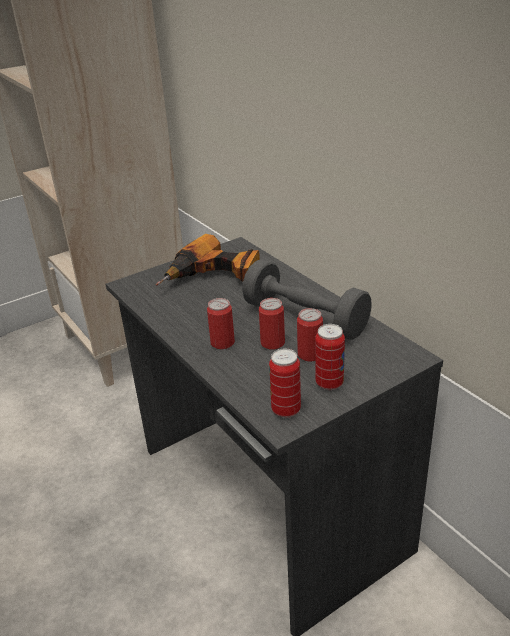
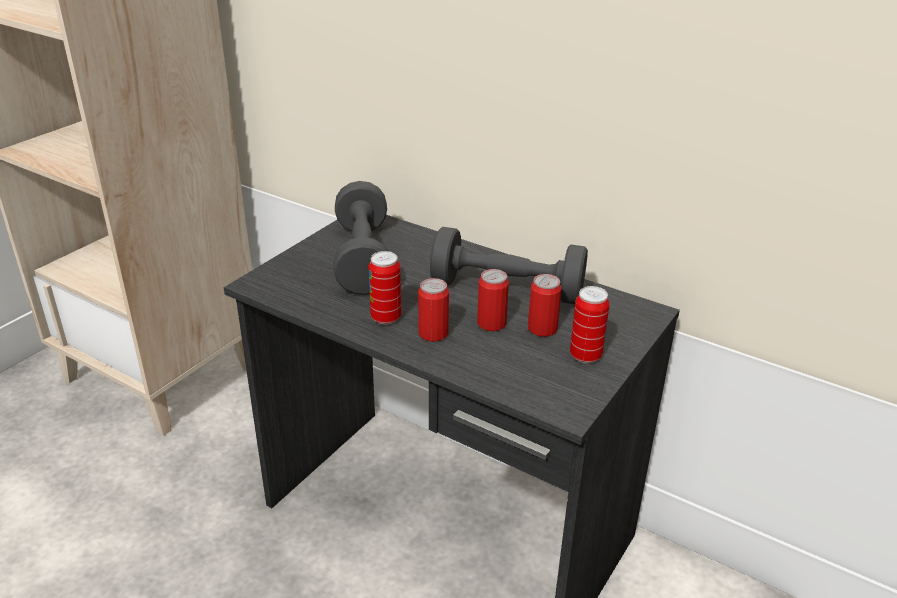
camera: 25 degrees left, 0 degrees up
power drill [156,234,260,285] -> grey dumbbell [333,181,389,295]
can [269,348,301,418] -> can moved to [368,251,401,325]

